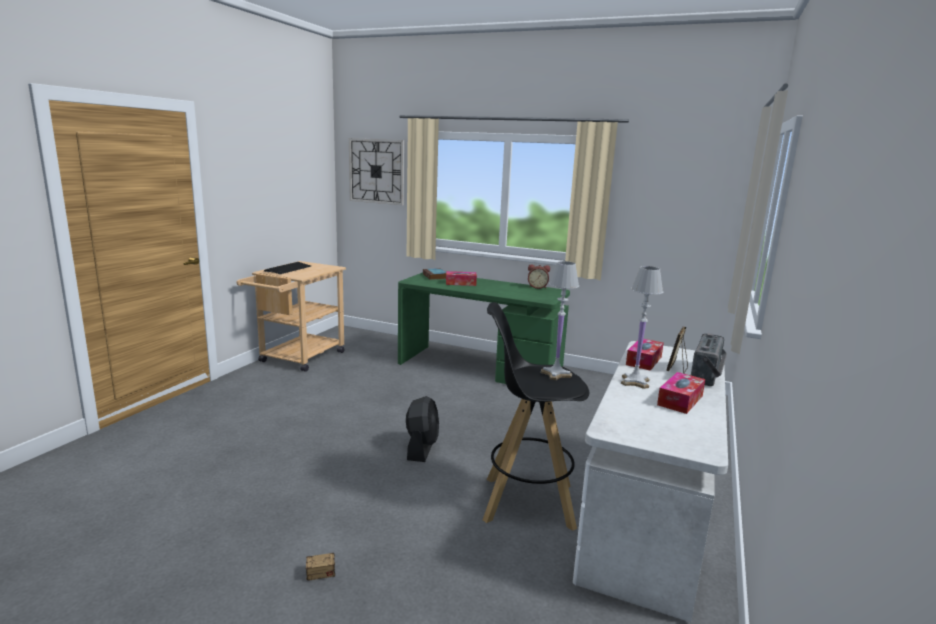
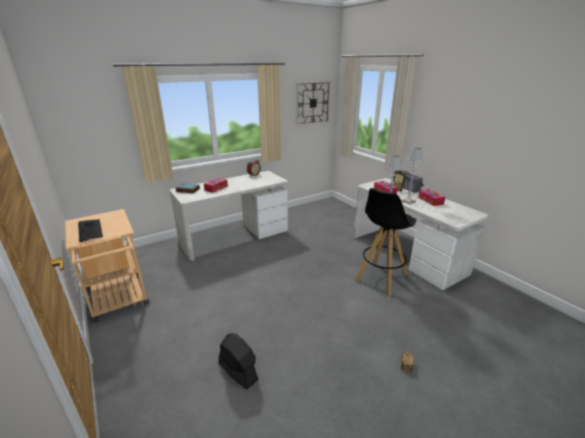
camera: 55 degrees left, 10 degrees up
wall clock [349,138,404,205] -> wall clock moved to [296,81,331,126]
green desk [398,272,570,384] -> white desk [170,171,288,261]
black fan [406,396,439,462] -> black fan moved to [219,333,259,390]

